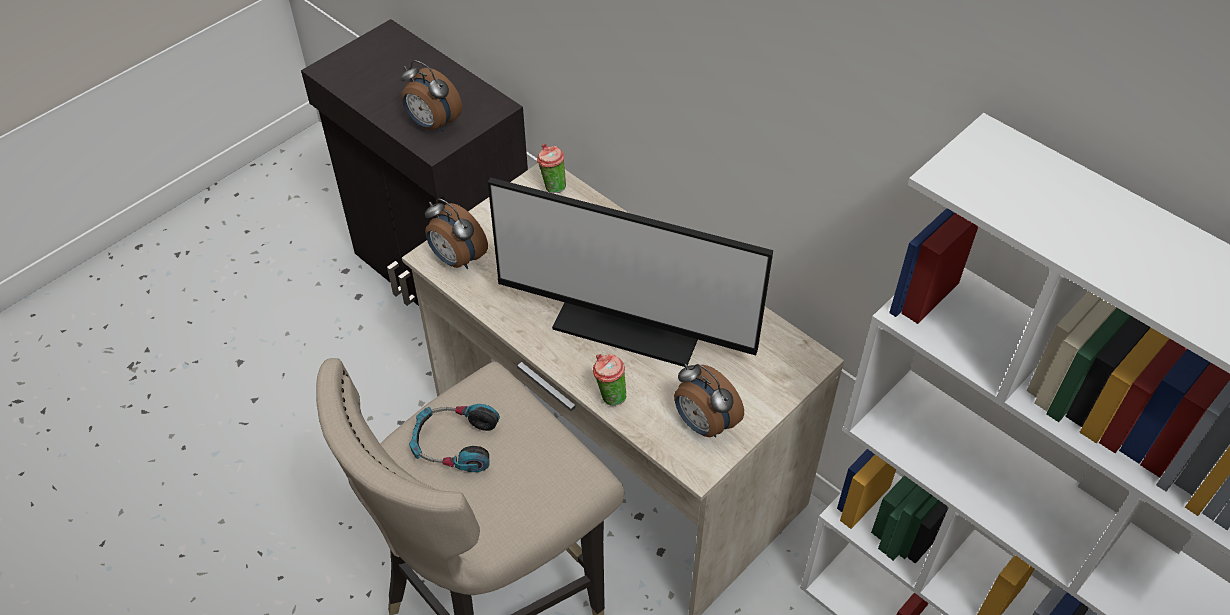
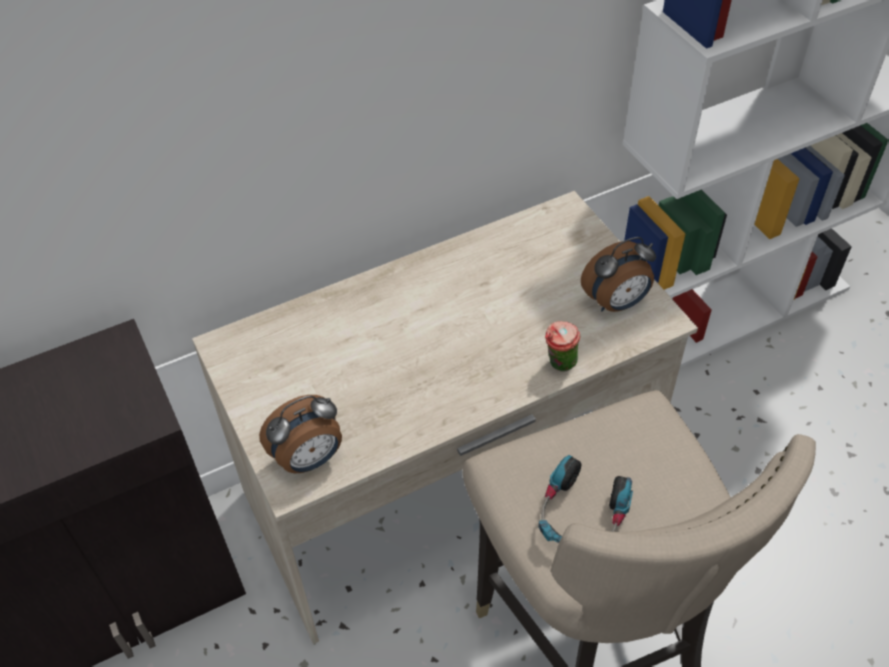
camera: 70 degrees left, 0 degrees up
alarm clock [400,60,462,132] -> none
monitor [488,177,773,367] -> none
cup [537,144,566,193] -> none

